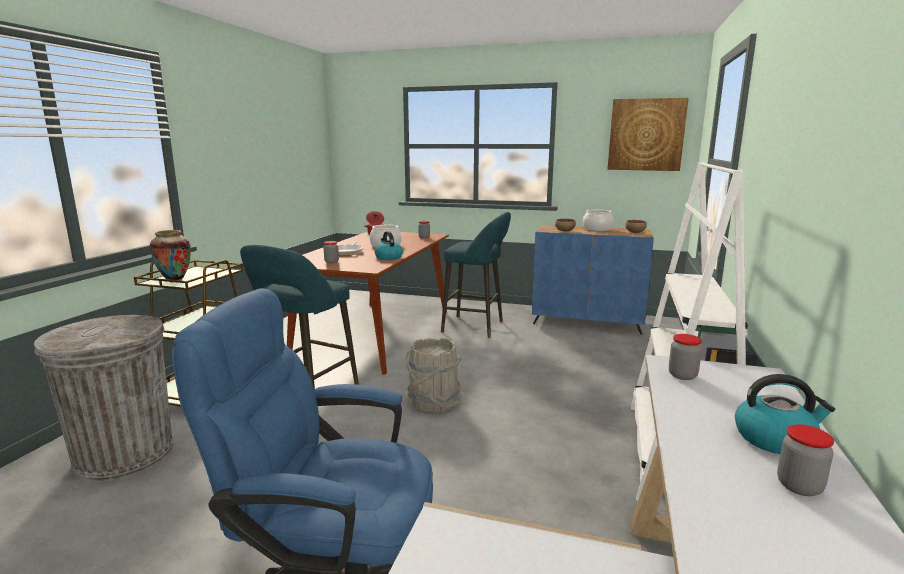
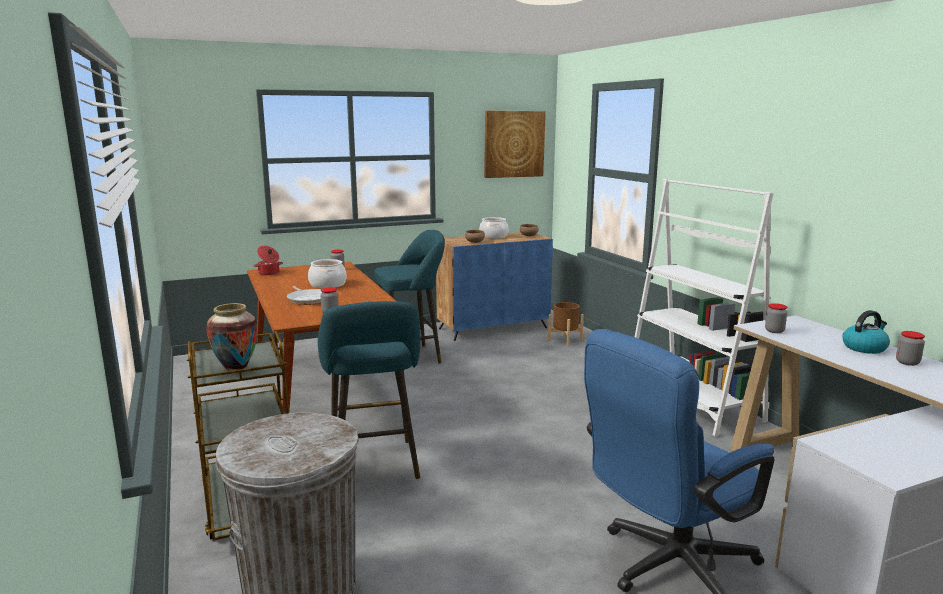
camera: 40 degrees left, 0 degrees up
kettle [375,231,403,260] -> none
grey bucket [406,337,462,413] -> none
none -> brown planter [548,302,584,346]

